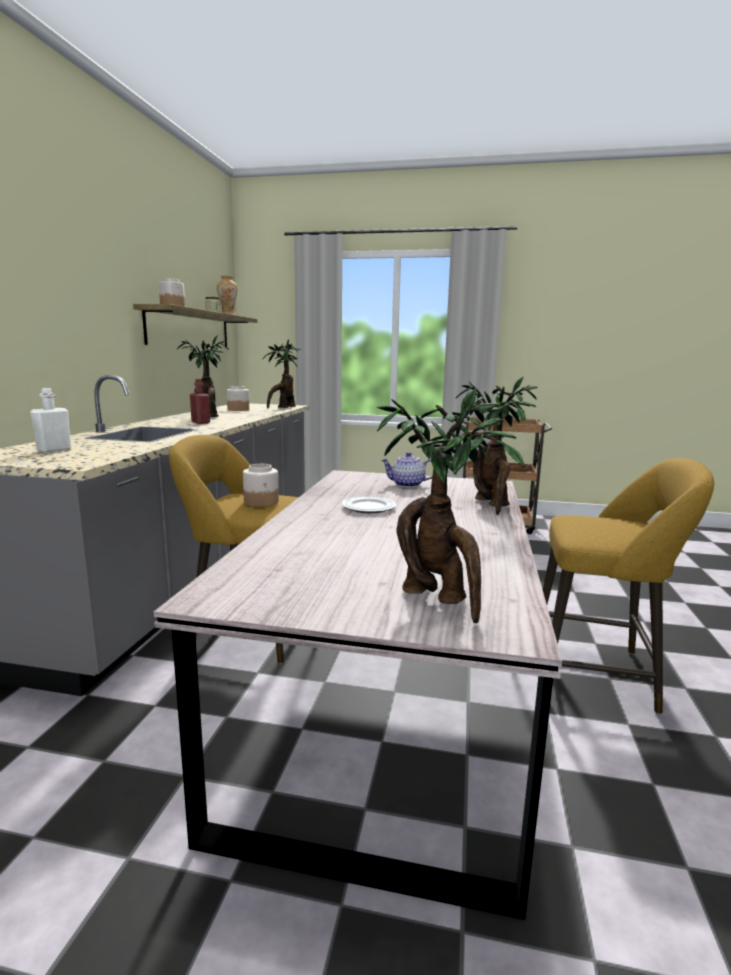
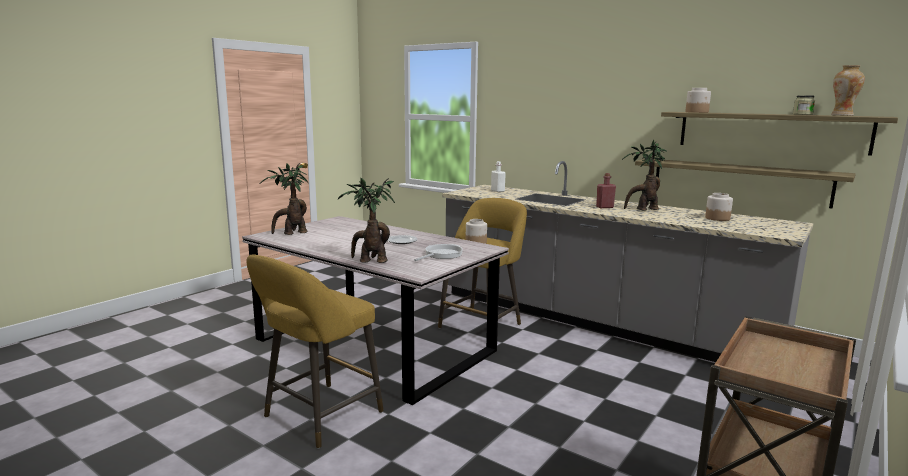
camera: 115 degrees right, 0 degrees up
potted plant [263,339,301,409] -> none
teapot [381,452,433,488] -> frying pan [414,244,463,261]
none -> shelf [635,159,856,209]

